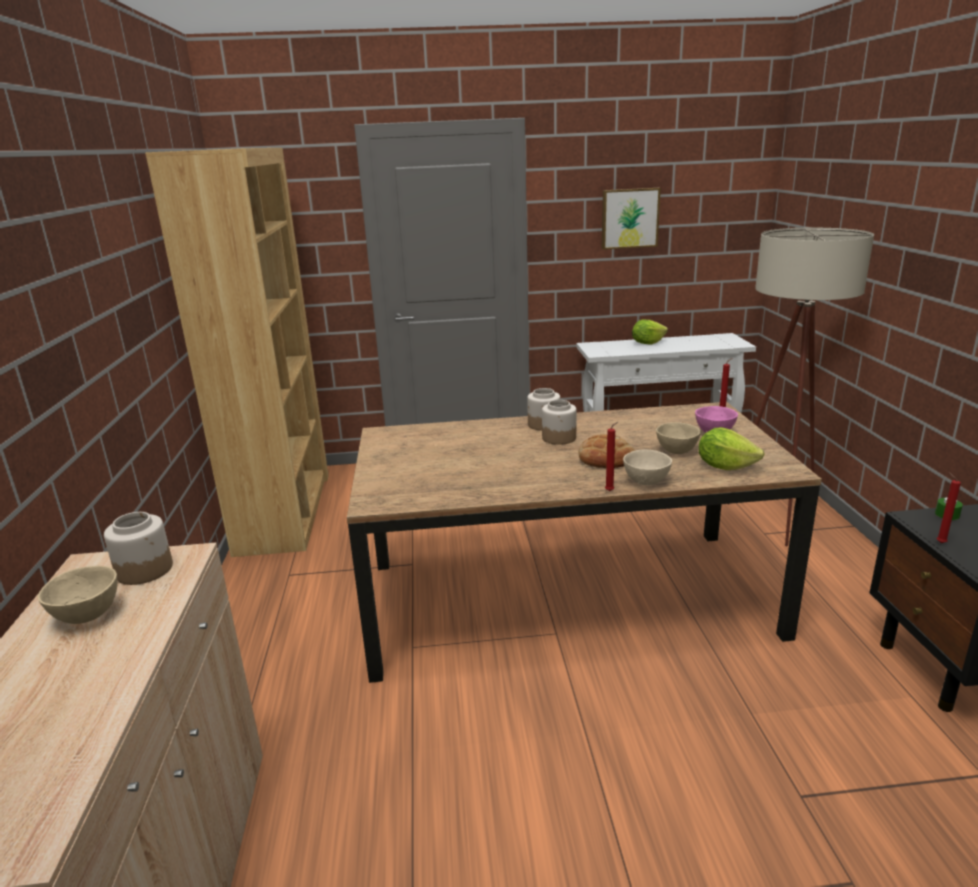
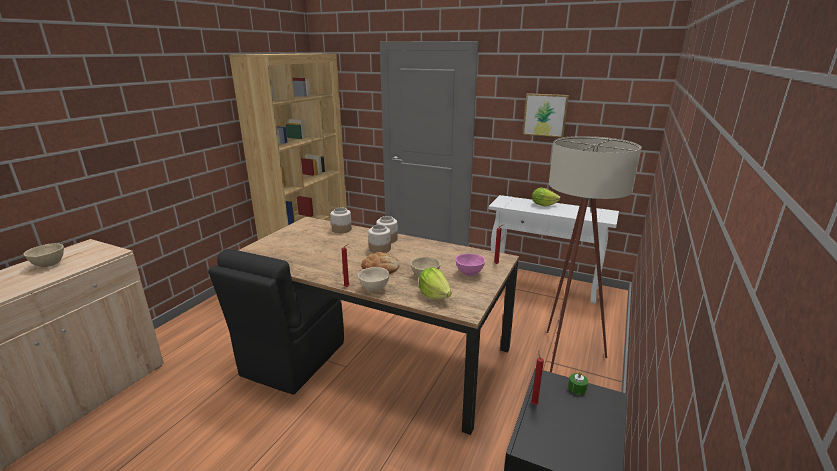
camera: 30 degrees right, 0 degrees up
jar [104,512,173,585] -> jar moved to [331,208,352,233]
none -> black chair [208,249,344,395]

